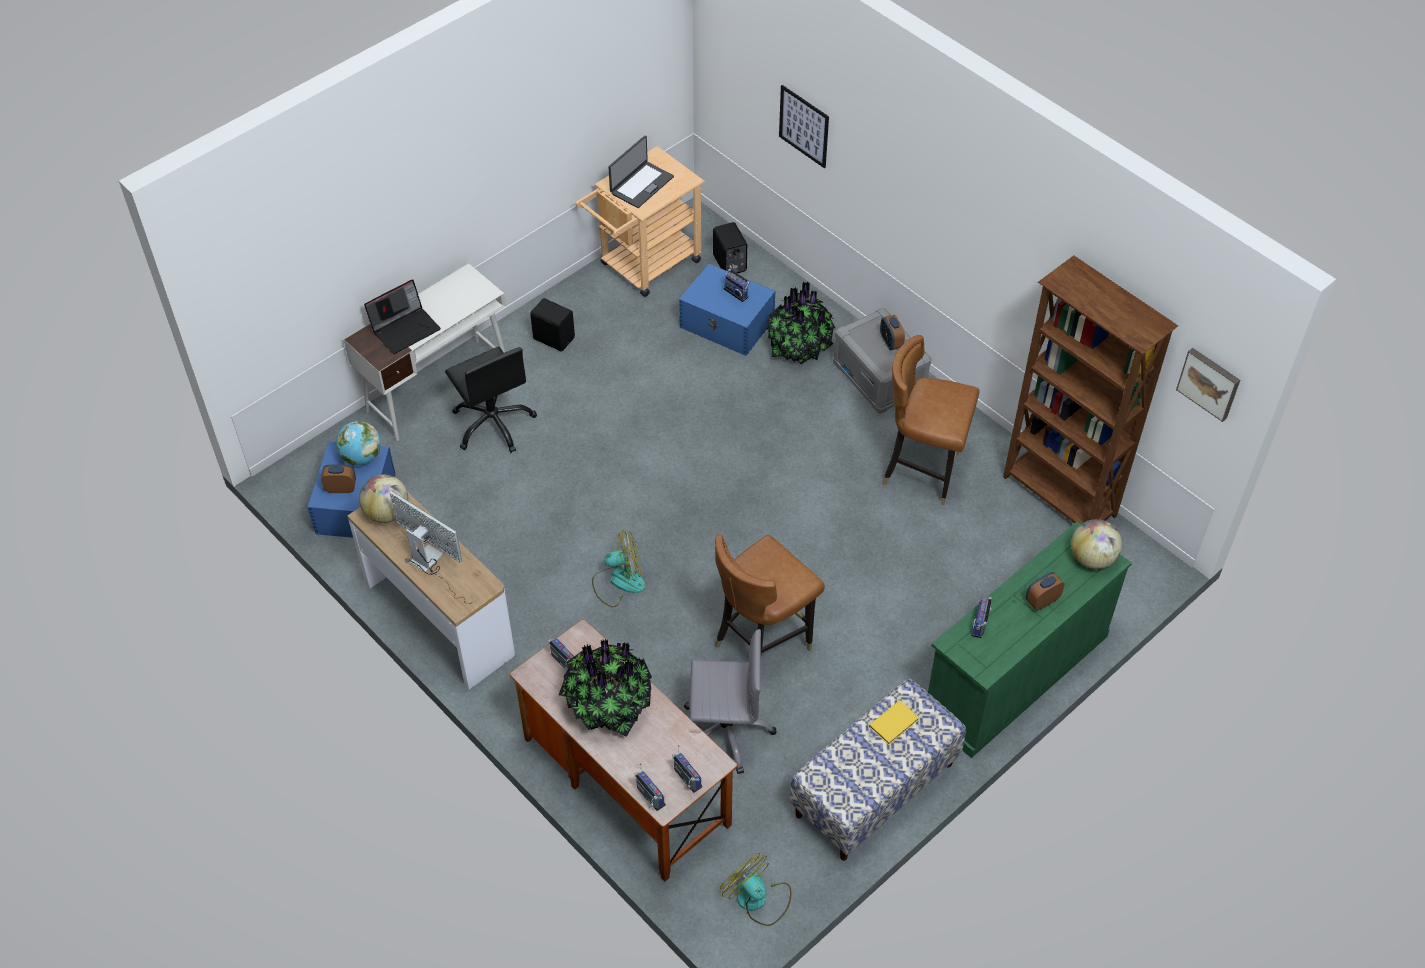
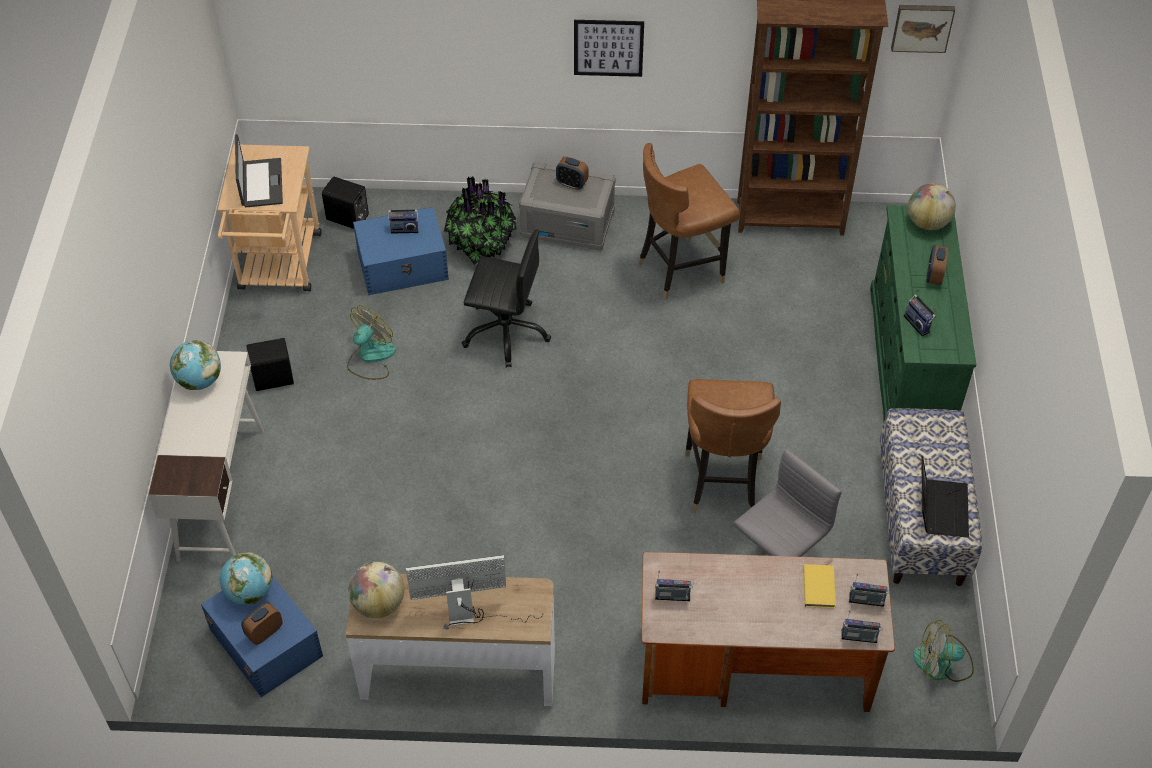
camera: 45 degrees left, 0 degrees up
laptop [364,279,441,354] -> laptop moved to [922,456,969,537]
black office chair [445,347,537,453] -> black office chair moved to [462,229,551,368]
potted plant [559,639,652,737] -> none
fan [592,530,645,607] -> fan moved to [347,305,396,380]
picture [779,85,829,168] -> picture moved to [574,20,644,77]
yellow book [869,700,919,745] -> yellow book moved to [803,564,836,608]
none -> globe [170,340,221,390]

